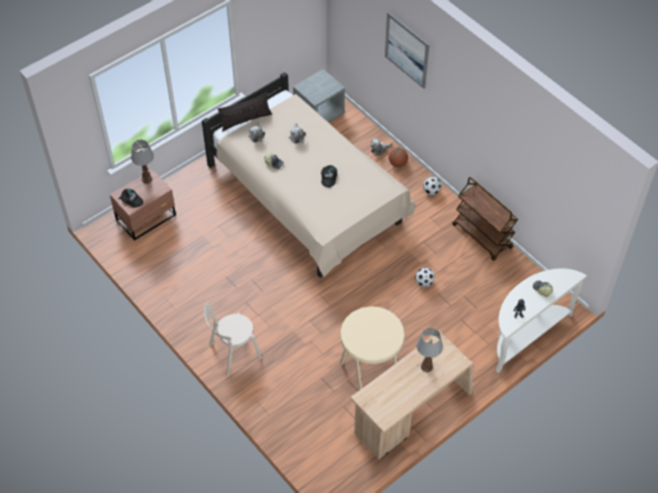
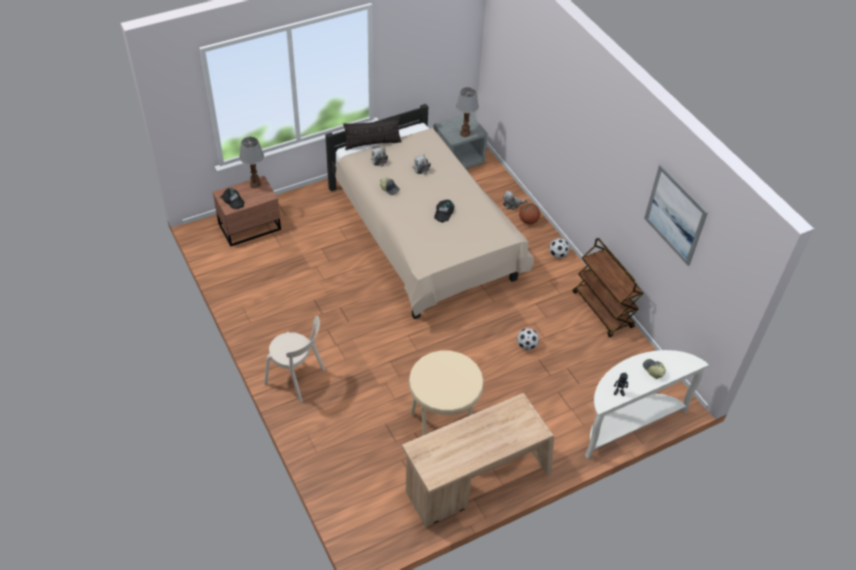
camera: 10 degrees right, 5 degrees down
beige chair [204,302,262,375] -> beige chair turned 135 degrees counterclockwise [264,316,325,402]
picture [385,12,429,89] -> picture moved to [644,164,708,266]
table lamp [417,328,443,372] -> table lamp moved to [456,87,479,137]

